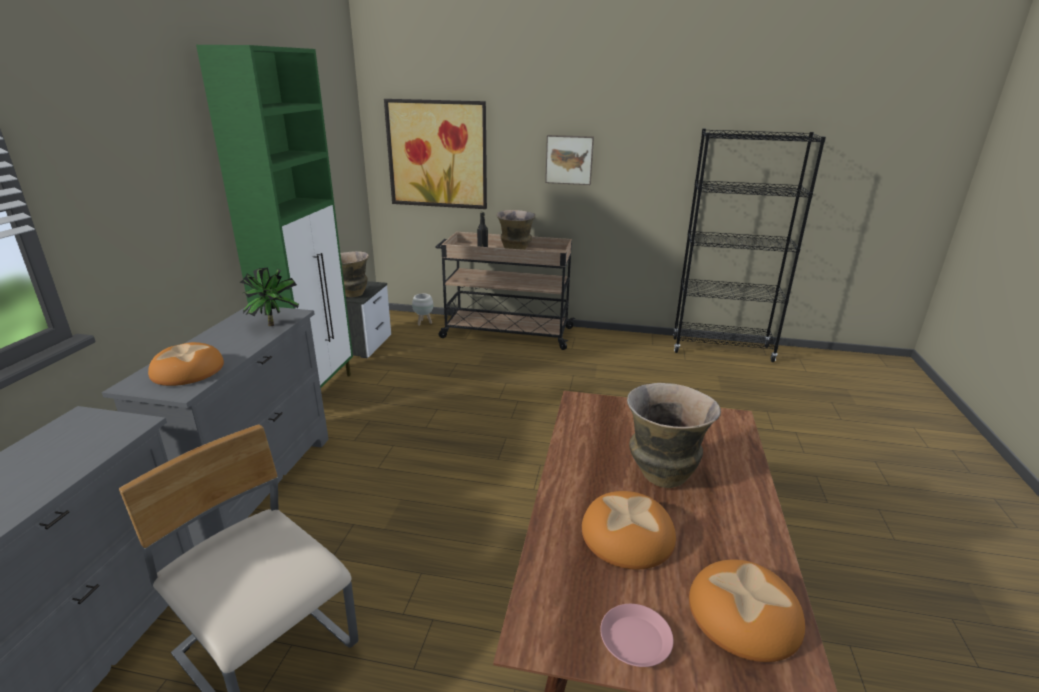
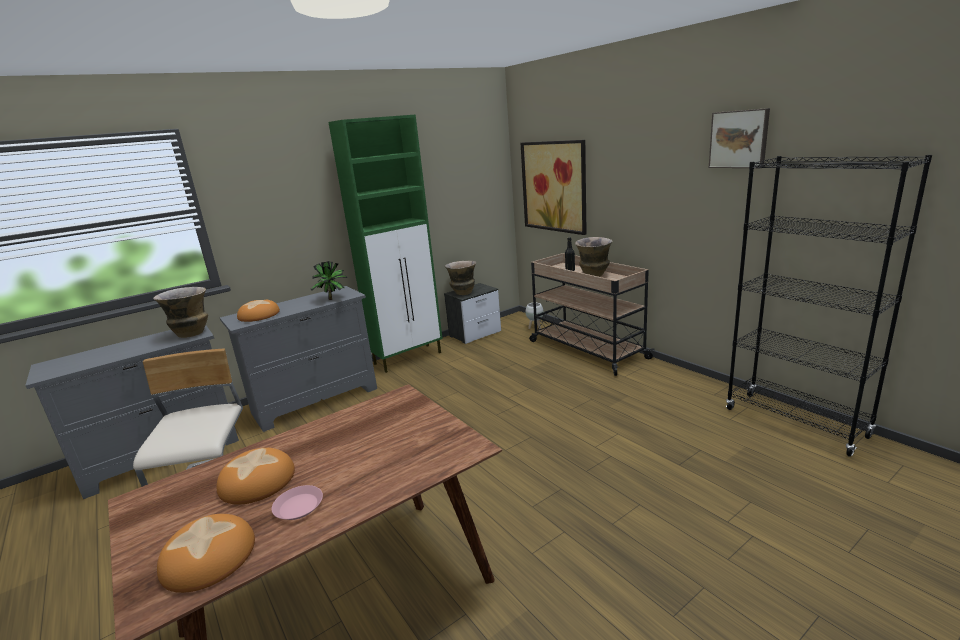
camera: 45 degrees right, 5 degrees down
picture [545,135,594,185] -> picture moved to [709,108,770,168]
pink plate [600,604,674,667] -> pink plate moved to [272,485,323,520]
vase [627,383,721,488] -> vase moved to [153,287,208,338]

